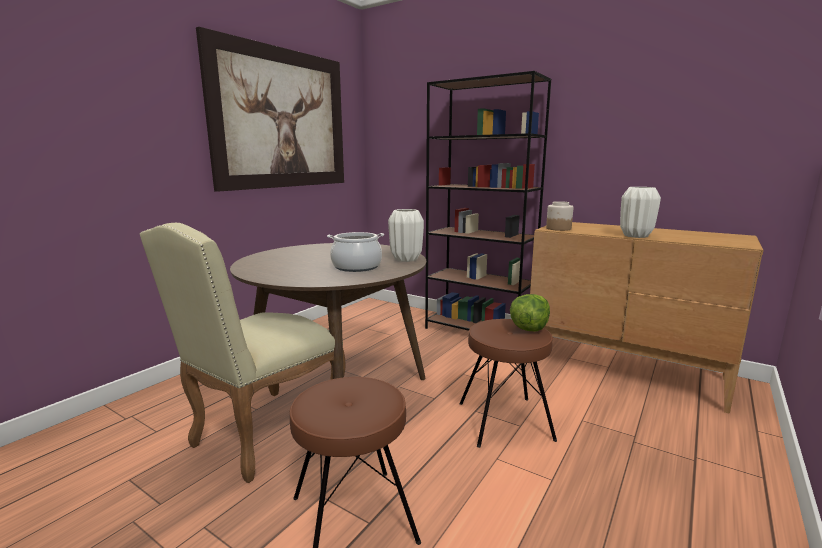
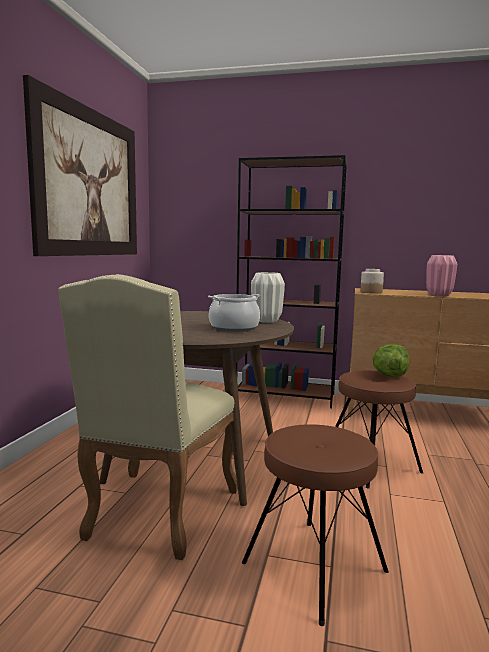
camera: 20 degrees left, 5 degrees down
white vase [620,187,661,238] -> pink vase [426,255,457,297]

